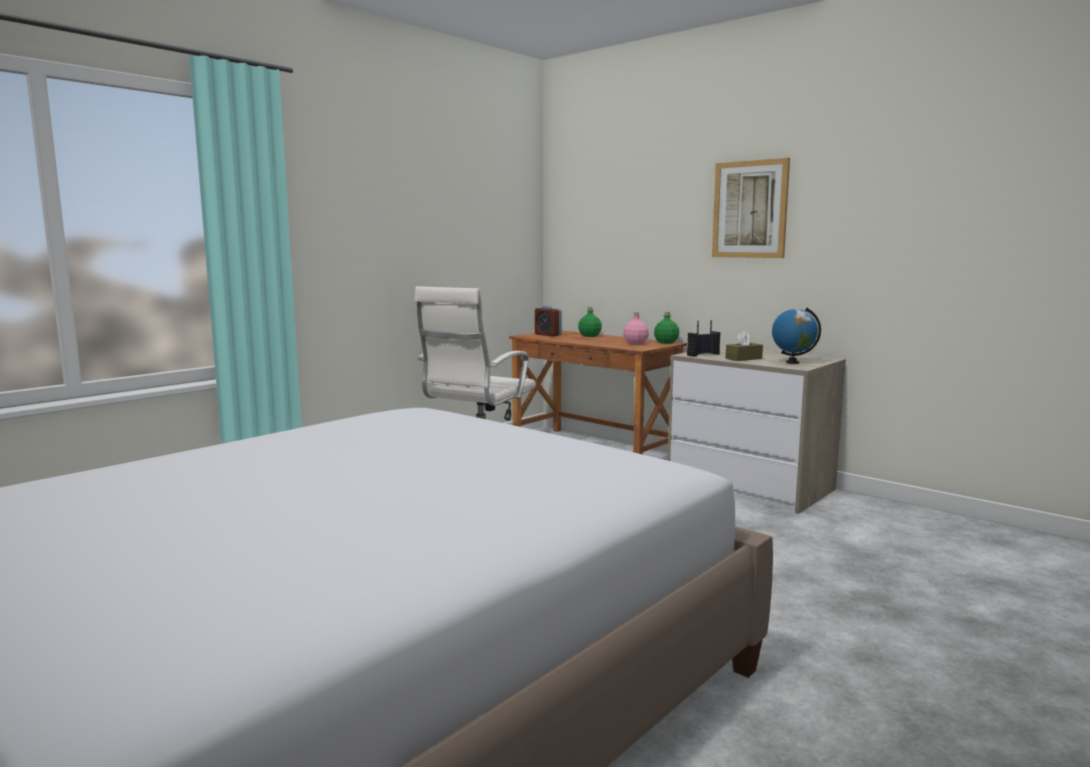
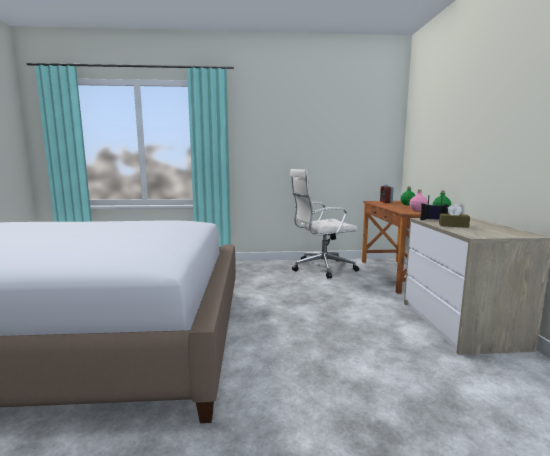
camera: 45 degrees right, 0 degrees up
picture [712,158,790,258] -> none
globe [772,308,821,364] -> none

